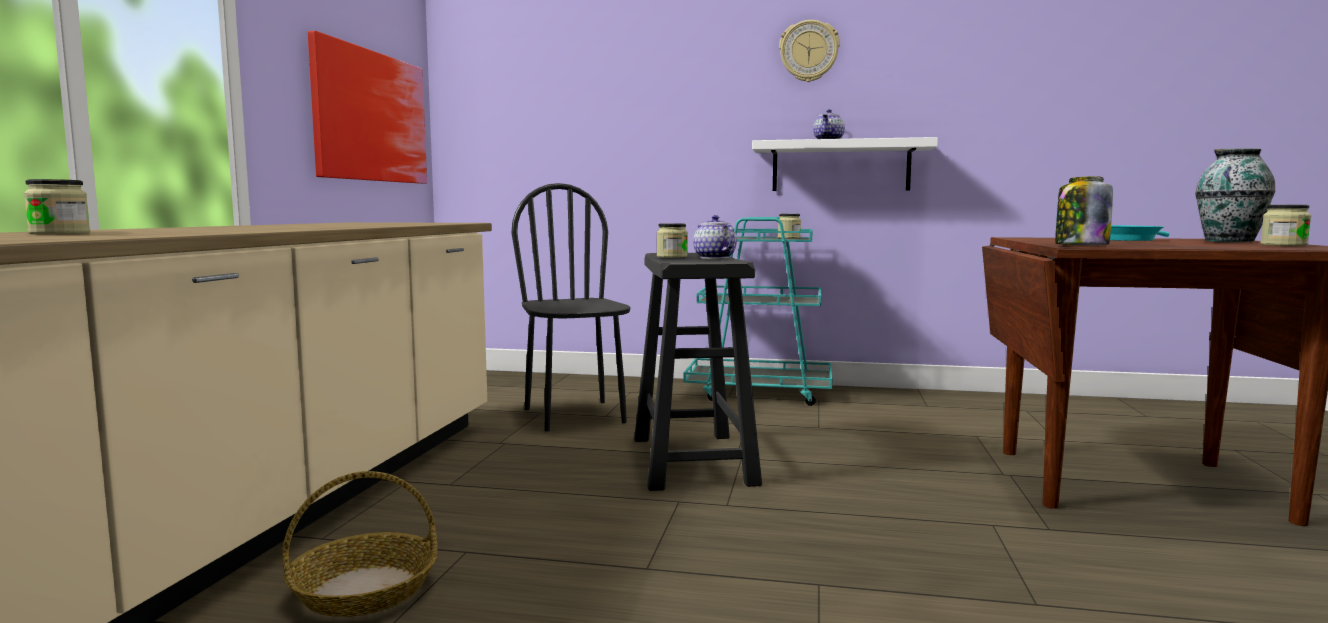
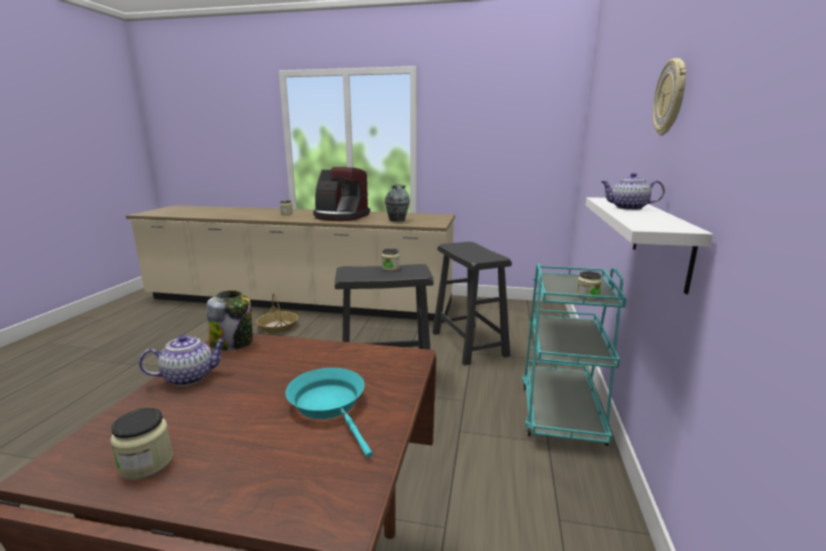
camera: 90 degrees right, 10 degrees up
picture [308,31,427,184] -> none
black chair [511,183,631,431] -> black stool [432,242,512,365]
teapot [693,215,737,259] -> teapot moved to [139,335,227,386]
vase [1195,148,1276,242] -> vase moved to [385,184,410,221]
none -> coffee machine [313,167,370,221]

